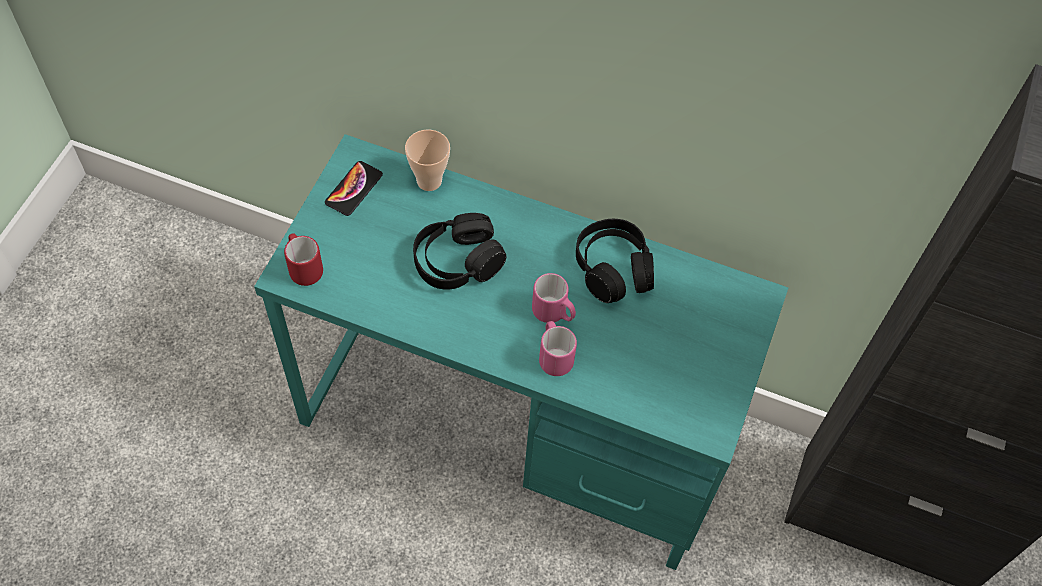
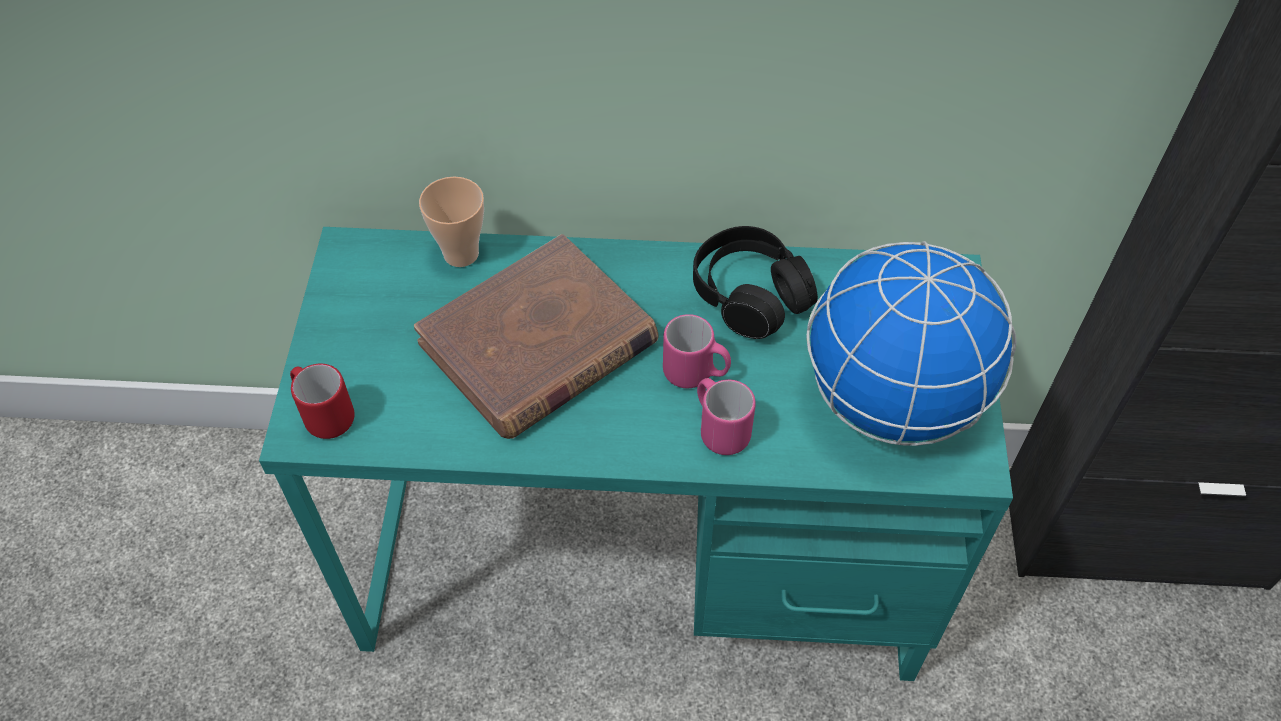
camera: 15 degrees left, 5 degrees down
phone [325,161,383,216] -> none
black headphones [413,213,506,289] -> brown book [414,234,658,439]
none -> globe [806,241,1016,446]

